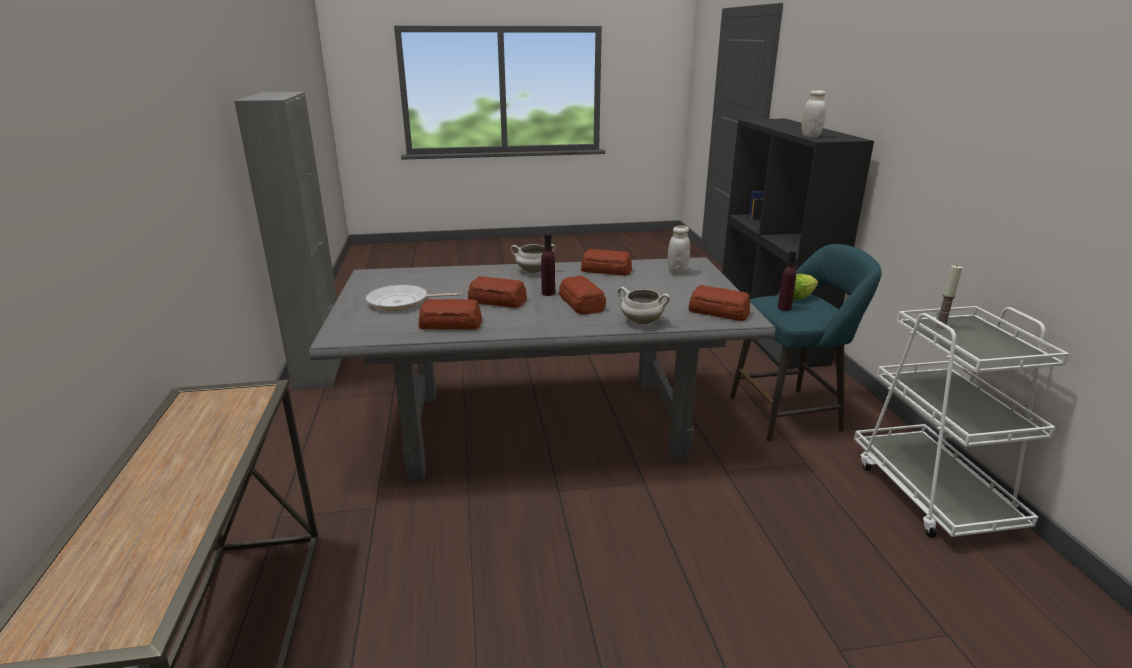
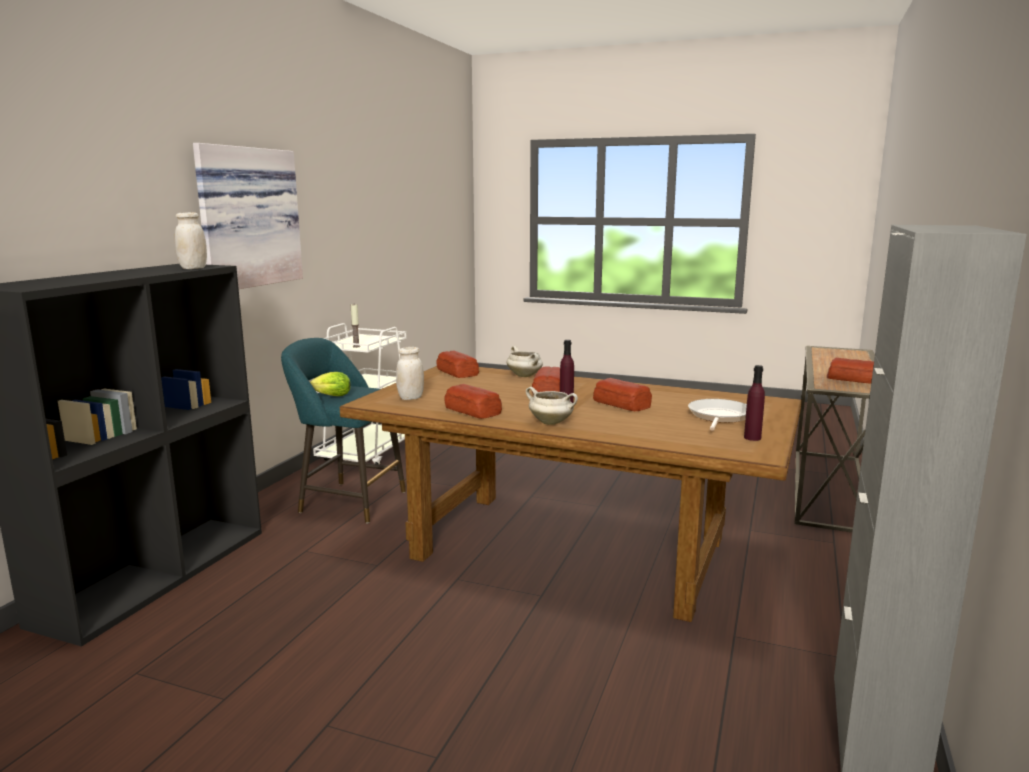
camera: 150 degrees left, 10 degrees down
grey dining table [309,257,775,481] -> brown dining table [340,366,802,622]
frying pan [366,285,461,311] -> frying pan turned 90 degrees counterclockwise [688,399,747,431]
bread [419,299,482,330] -> bread moved to [827,358,874,384]
purple bottle [778,251,796,311] -> purple bottle moved to [744,365,765,441]
none -> picture [193,143,303,289]

